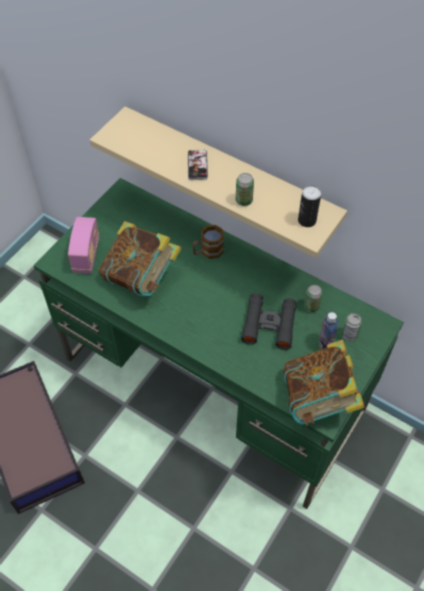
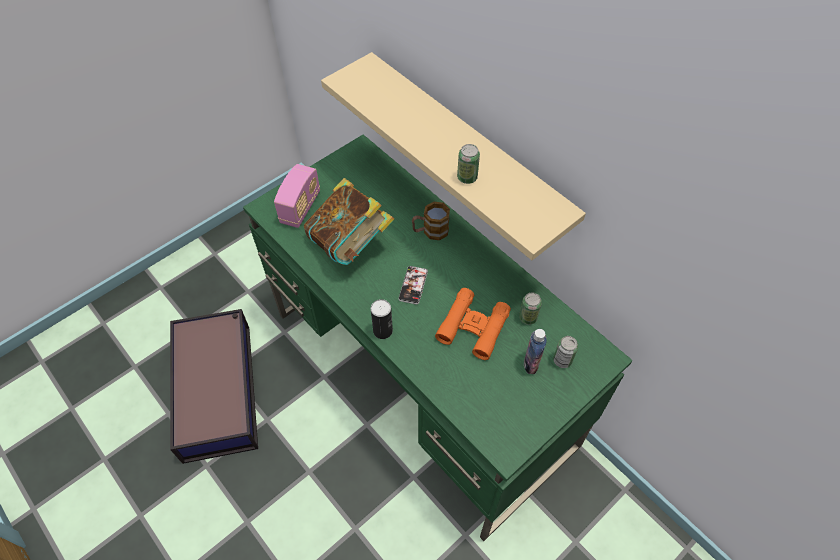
camera: 15 degrees right, 0 degrees up
phone [188,150,208,180] -> phone moved to [398,266,428,304]
black binoculars [241,293,296,350] -> orange binoculars [435,288,511,360]
book [283,339,365,426] -> none
can [298,185,321,227] -> can moved to [371,299,393,339]

